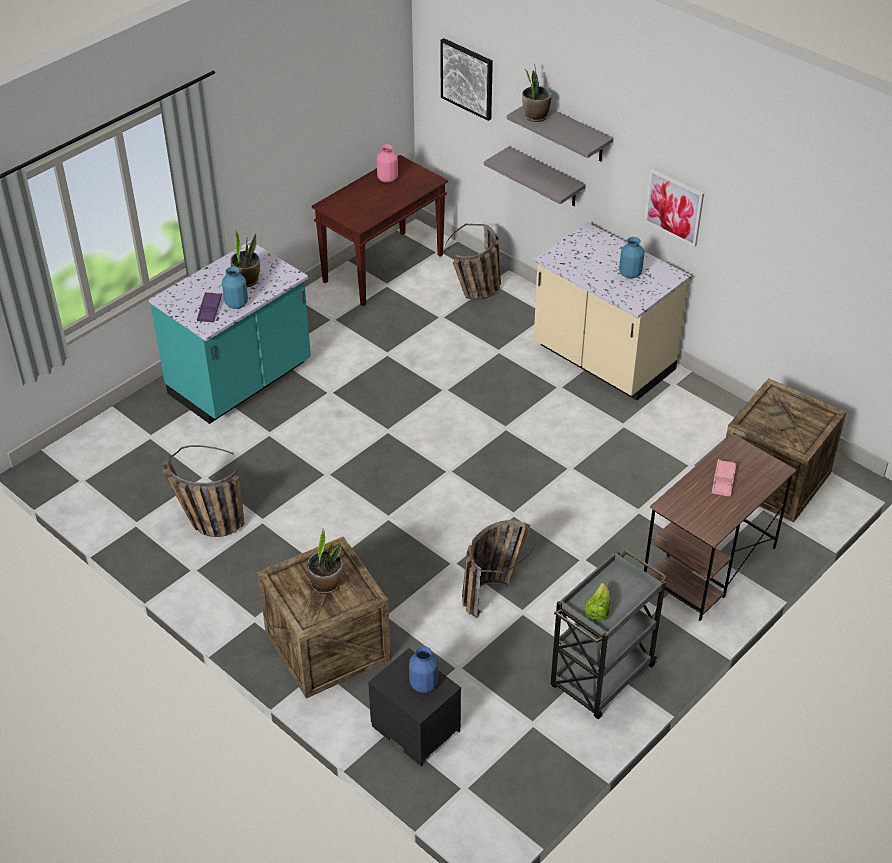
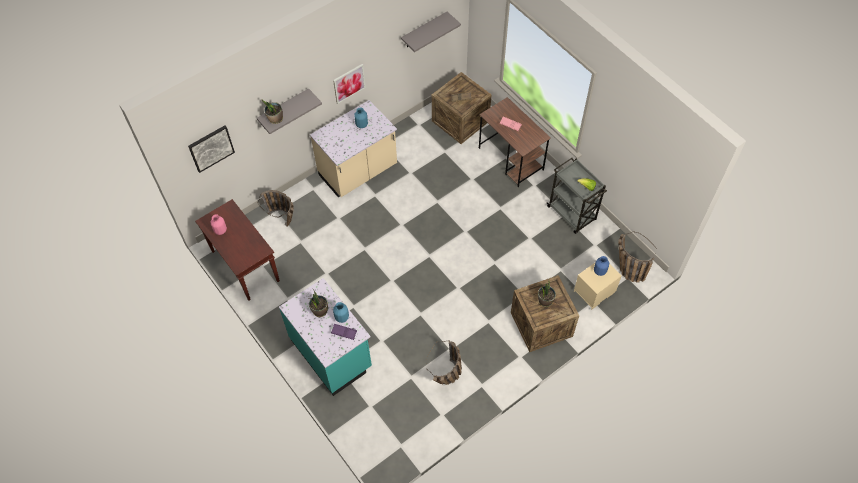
camera: 80 degrees left, 15 degrees up
black nightstand [368,648,461,767] -> beige nightstand [574,263,622,310]
basket [462,520,536,618] -> basket moved to [618,231,657,283]
grey shelf [484,146,586,206] -> grey shelf moved to [401,12,461,52]

